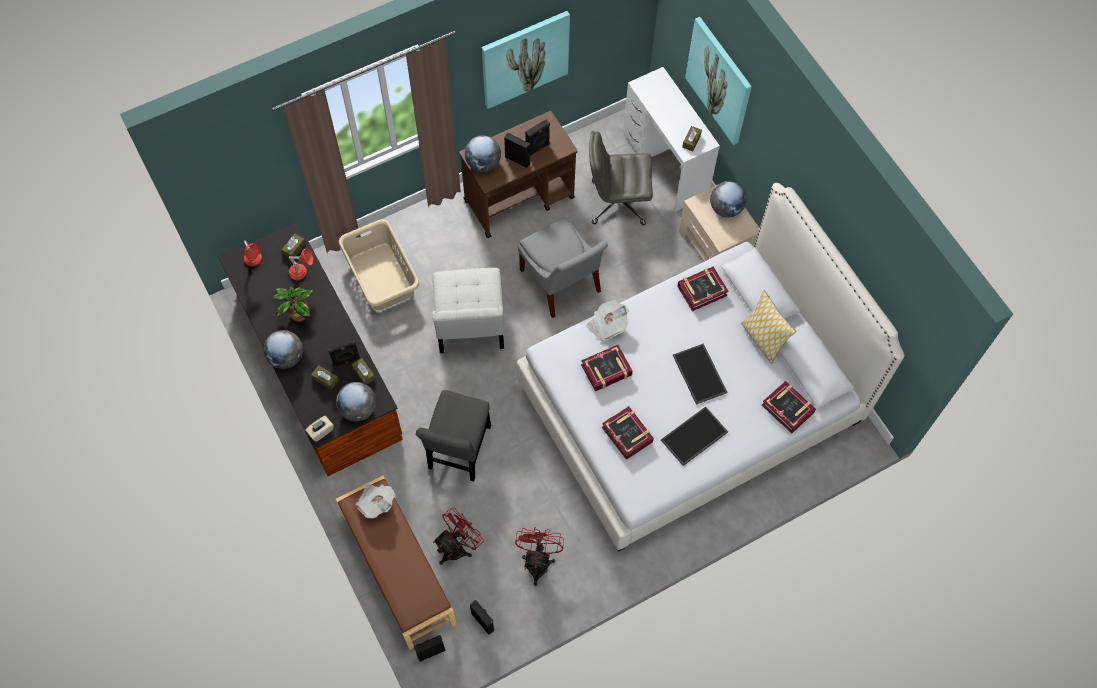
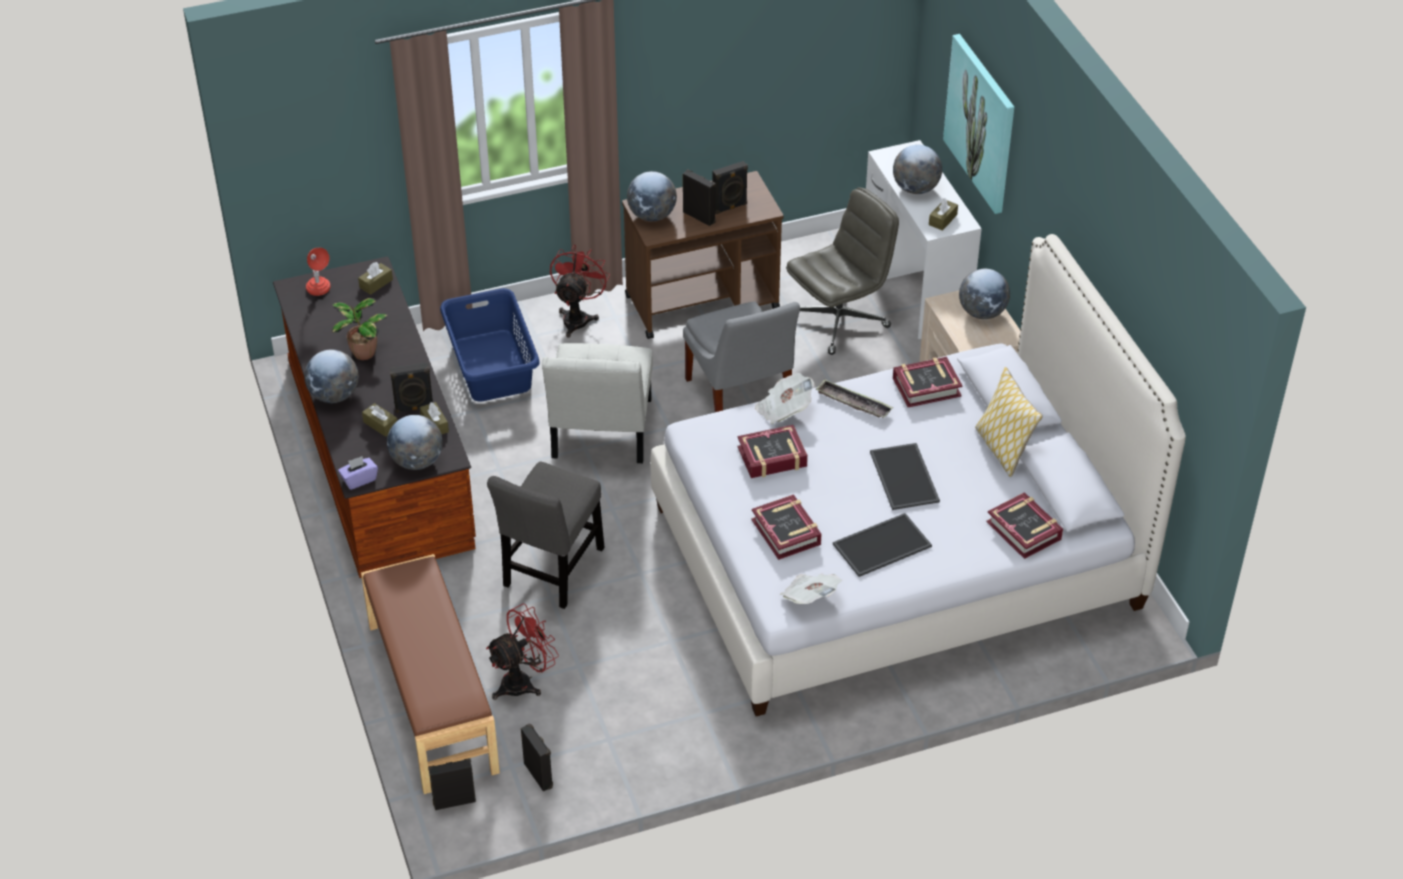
camera: 10 degrees right, 20 degrees down
red table lamp [289,248,313,280] -> none
beige tissue box [305,416,334,442] -> purple tissue box [338,456,378,490]
beige laundry basket [339,219,420,310] -> blue laundry basket [440,288,540,402]
newspaper [355,484,396,518] -> newspaper moved to [780,574,842,604]
picture [482,11,570,109] -> none
red fan [515,527,564,586] -> red fan moved to [550,245,610,338]
grey office chair [589,131,653,225] -> grey office chair turned 135 degrees clockwise [786,188,899,355]
none -> tray [816,379,893,418]
none -> globe [893,145,942,194]

